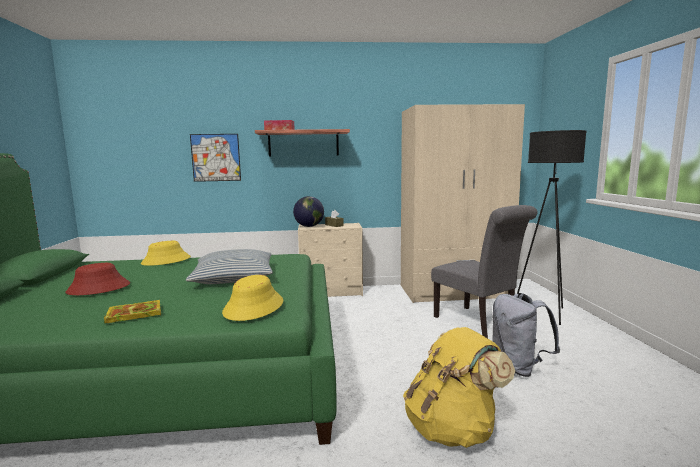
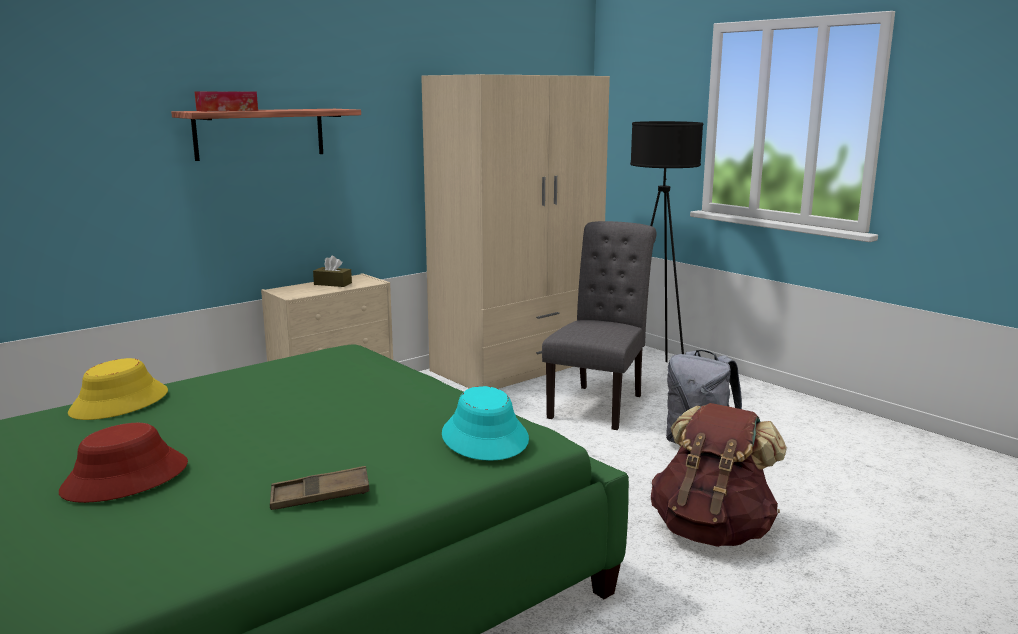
camera: 35 degrees left, 5 degrees up
book [104,300,161,324] -> brown tray [270,466,369,510]
pillow [186,249,273,284] -> none
picture [190,134,241,182] -> none
yellow hat [222,275,283,321] -> turquoise hat [442,386,529,461]
globe [293,196,324,227] -> none
yellow backpack [403,327,515,448] -> brown backpack [651,403,787,547]
grey chair [431,205,538,338] -> grey chair turned 90 degrees counterclockwise [542,221,657,430]

